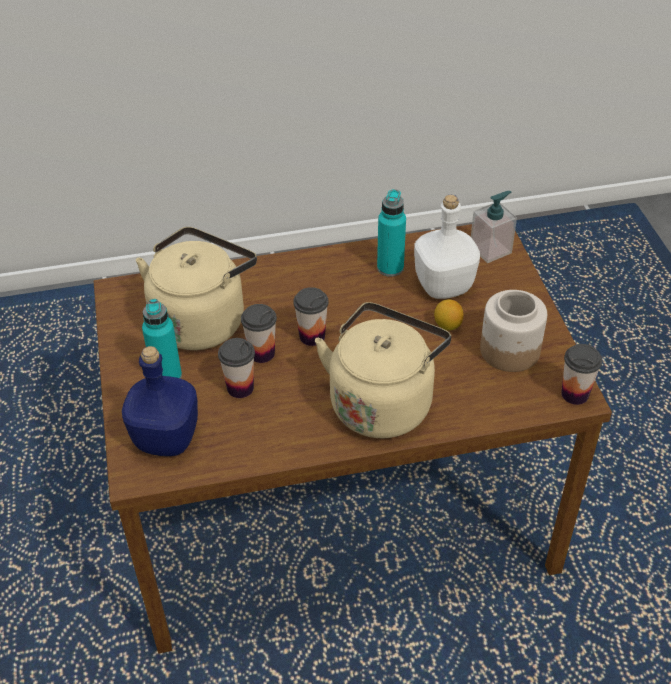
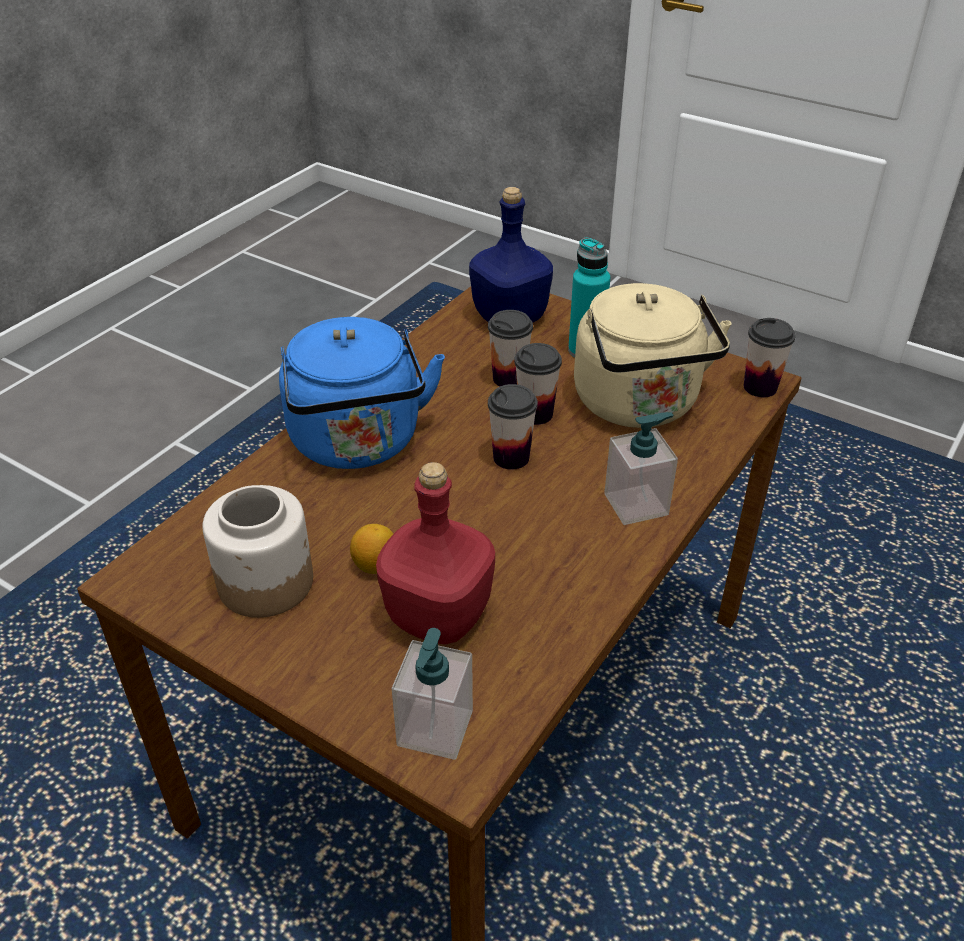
camera: 135 degrees right, 5 degrees down
beige kettle [315,302,451,438] -> blue kettle [279,317,445,469]
turquoise bottle [377,189,406,277] -> none
white bottle [414,195,480,299] -> red bottle [376,462,495,645]
cup [561,344,602,405] -> cup moved to [744,318,795,397]
none -> soap dispenser [604,412,678,525]

